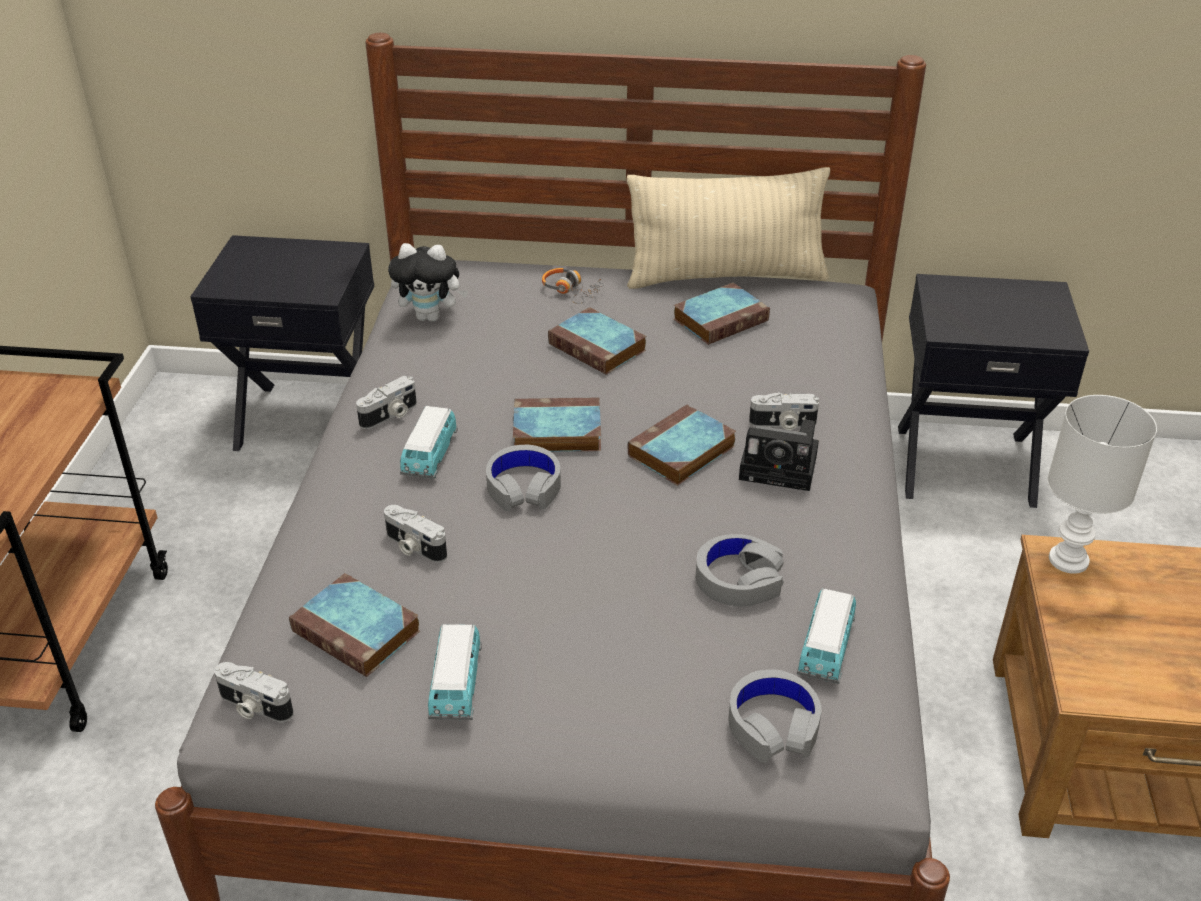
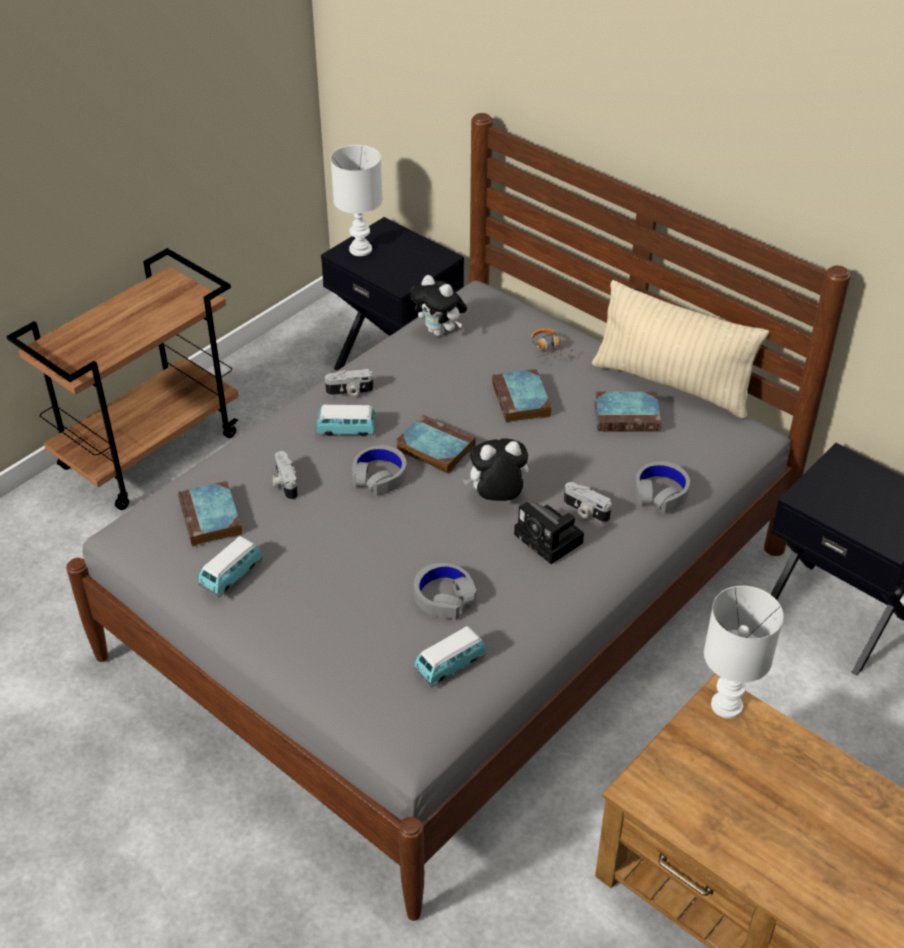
camera: 35 degrees right, 5 degrees up
camera [214,662,294,722] -> none
toy car [400,406,458,479] -> toy car turned 45 degrees clockwise [316,404,376,437]
book [628,404,736,486] -> plush toy [463,438,528,501]
grey headphones [728,669,822,762] -> grey headphones moved to [635,461,690,513]
none -> white table lamp [331,145,383,256]

